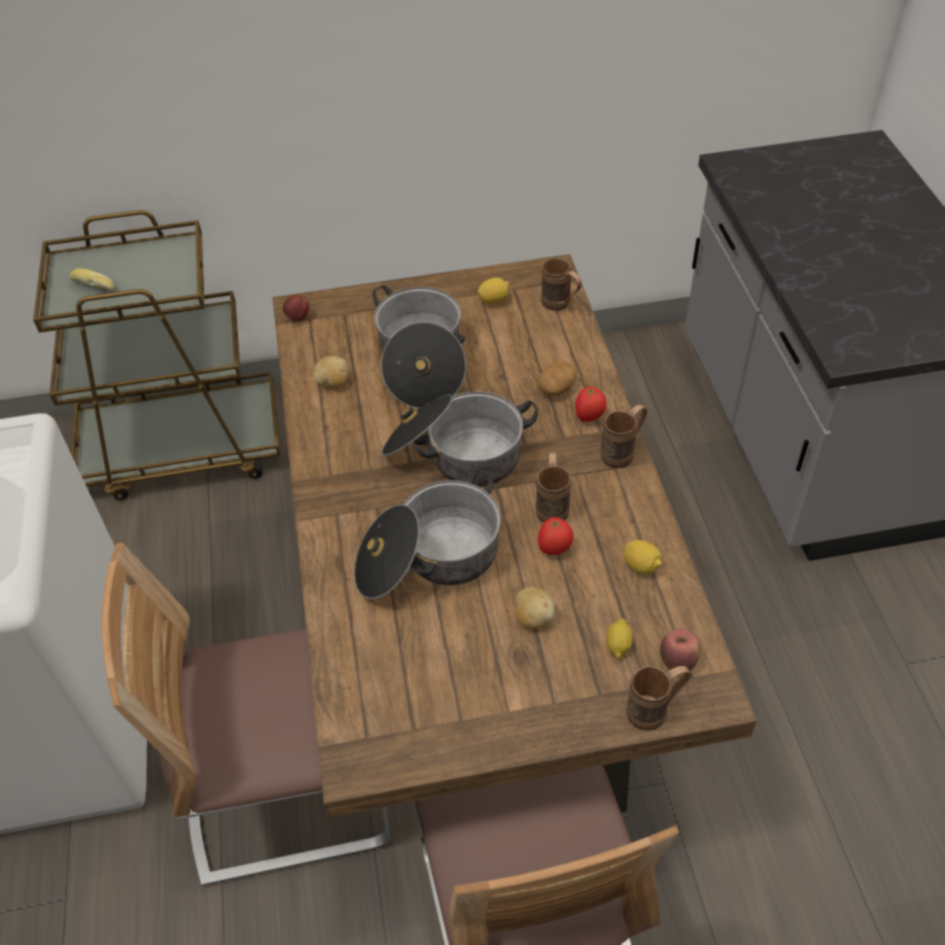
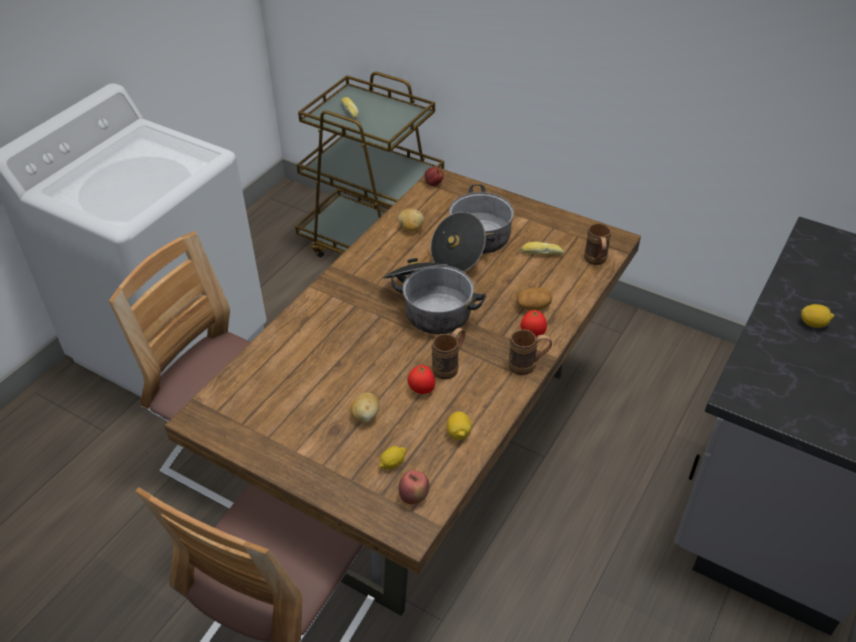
camera: 40 degrees right, 5 degrees down
cooking pot [354,469,501,599] -> none
lemon [478,277,509,305] -> lemon moved to [801,304,834,328]
brown mug [626,666,691,731] -> none
none -> bread [520,242,564,255]

